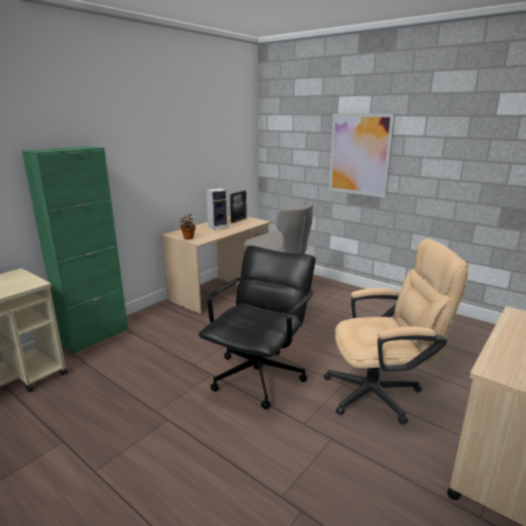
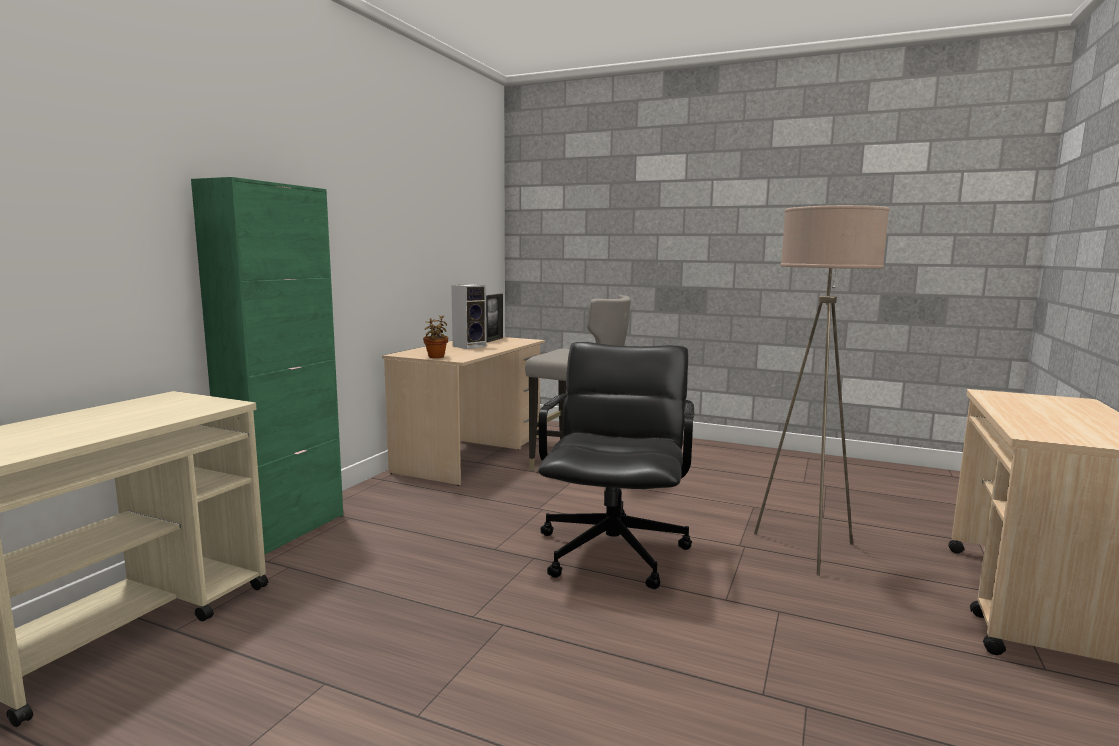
camera: 15 degrees left, 10 degrees down
beige office chair [324,239,469,424] -> beige floor lamp [754,205,890,576]
picture [329,113,395,198] -> none

